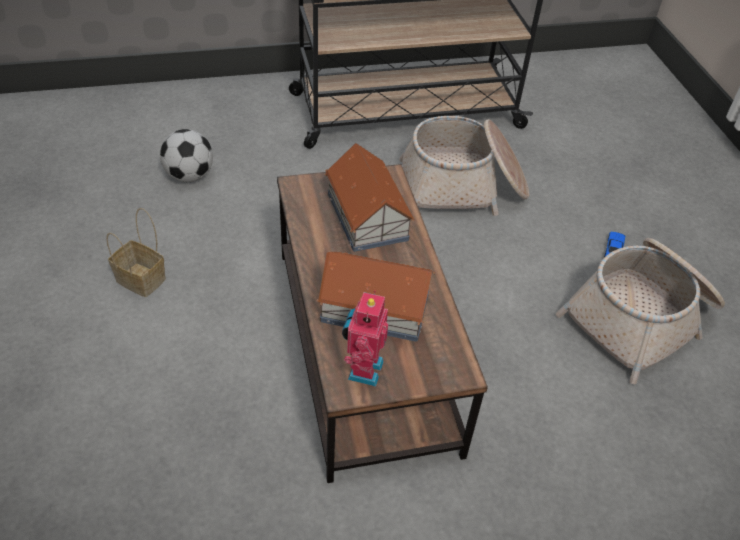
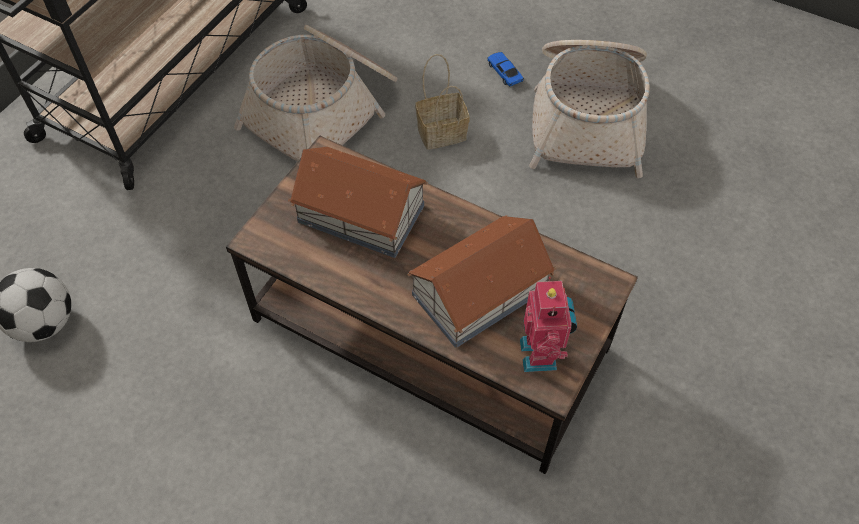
camera: 45 degrees left, 10 degrees up
basket [106,208,166,297] -> basket moved to [415,54,470,150]
toy robot [342,290,388,386] -> toy robot turned 150 degrees counterclockwise [520,277,577,372]

